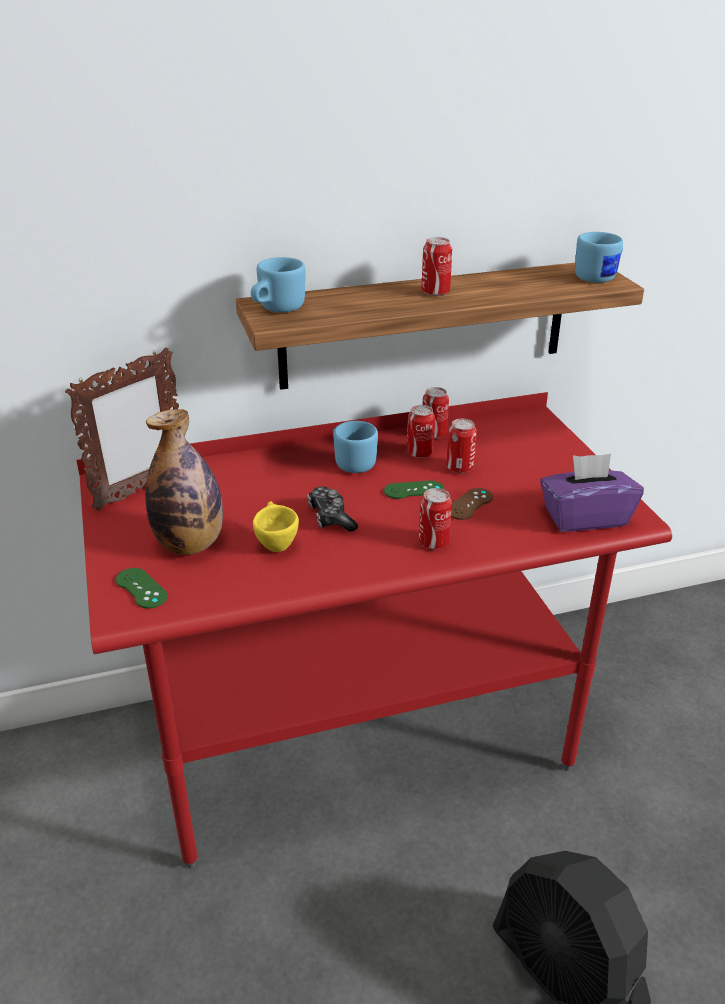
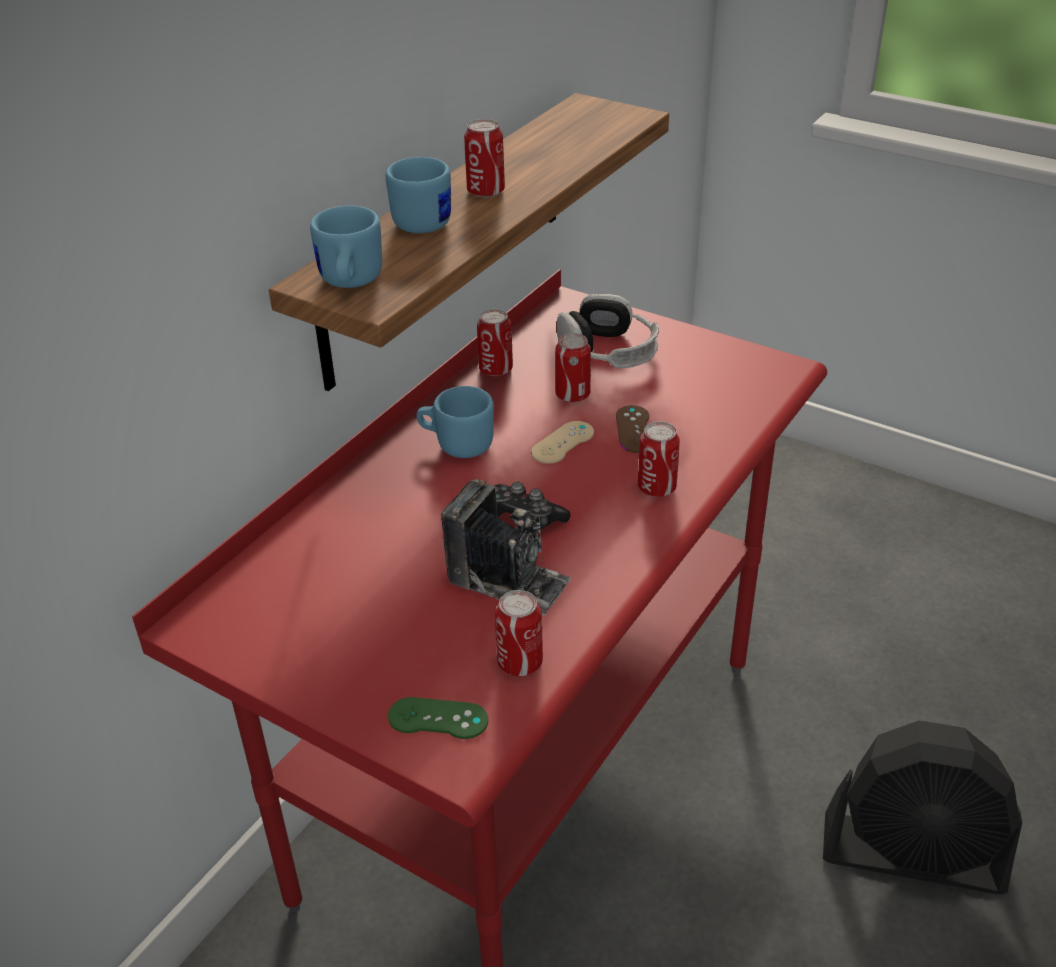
camera: 40 degrees left, 5 degrees up
picture frame [65,347,179,511] -> none
bottle [145,409,223,555] -> none
yellow cup [253,501,299,552] -> camera [441,479,571,616]
green game controller [384,480,444,499] -> beige game controller [531,421,594,464]
can [407,405,435,458] -> can moved to [495,590,543,676]
purple tissue box [540,454,644,532] -> none
blue mug [575,232,623,283] -> blue mug moved to [386,157,451,233]
none -> headphones [557,293,659,368]

